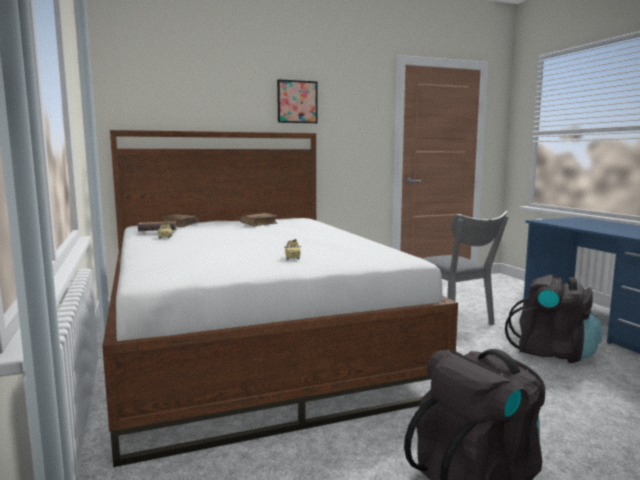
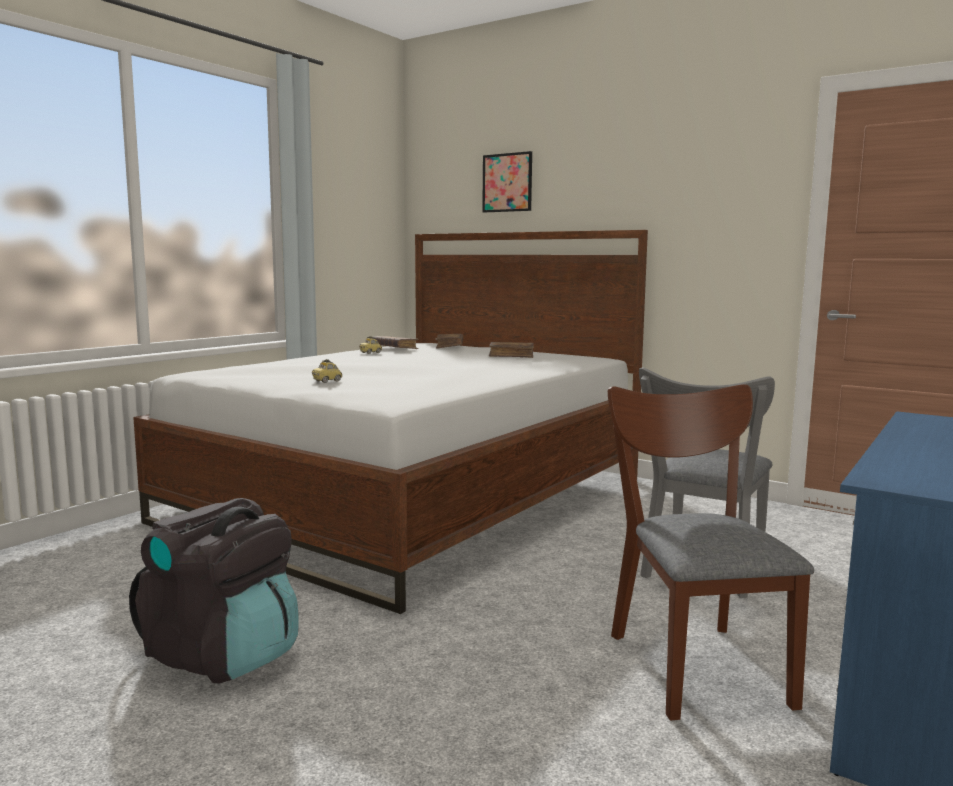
camera: 55 degrees right, 0 degrees up
picture [277,79,317,123] -> picture moved to [482,151,532,213]
black backpack [505,275,602,363] -> brown chair [608,384,814,720]

